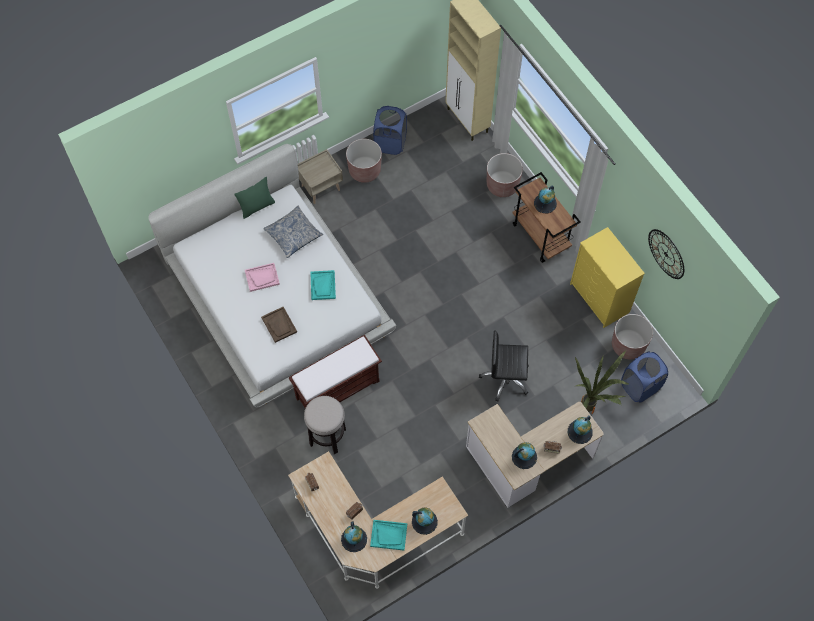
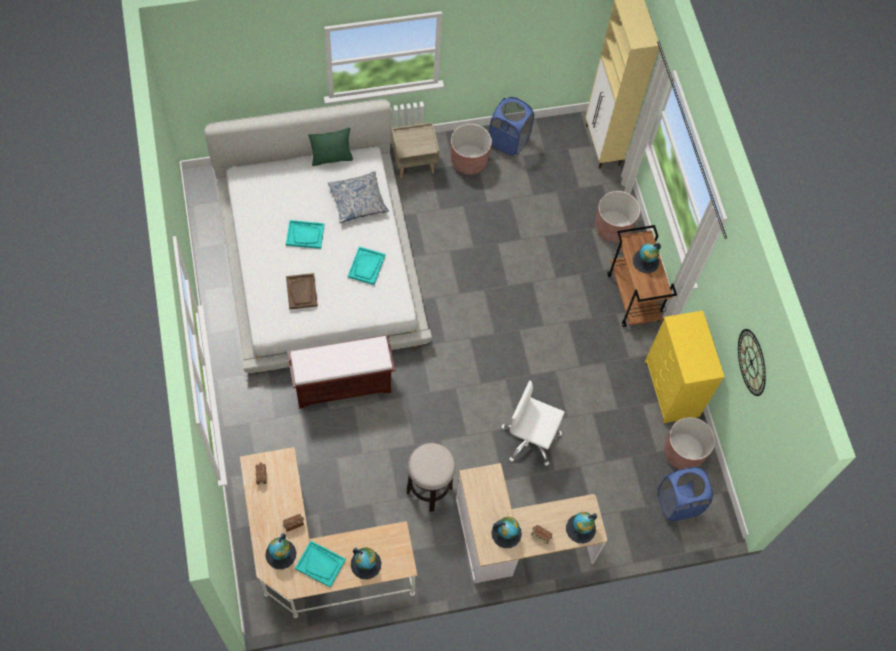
camera: 15 degrees right, 0 degrees up
pink tray [245,263,280,292] -> turquoise tray [286,220,324,249]
stool [304,396,346,454] -> stool moved to [406,443,456,512]
black office chair [479,330,529,401] -> white office chair [501,381,565,466]
potted plant [575,350,630,414] -> none

